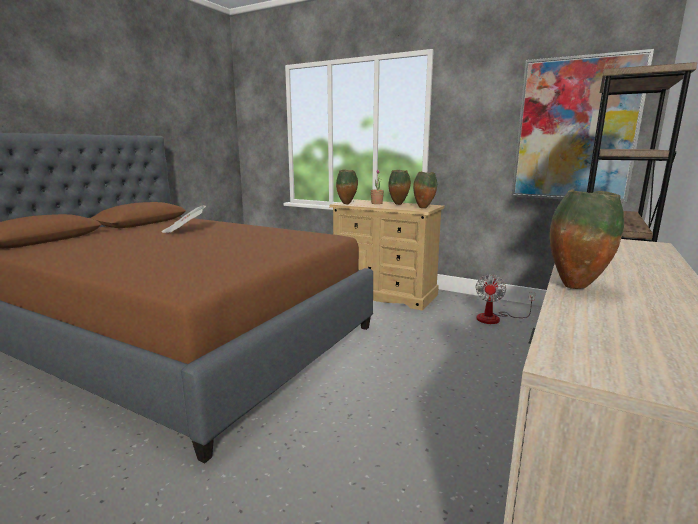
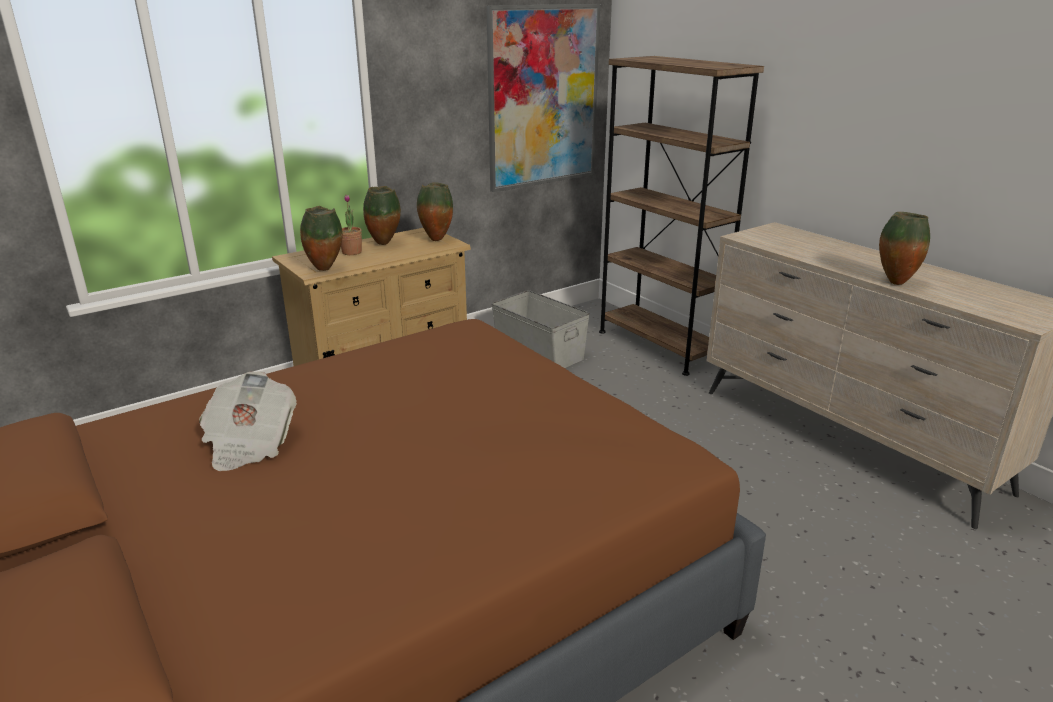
camera: 65 degrees left, 10 degrees up
fan [475,274,535,324] -> grey storage box [491,290,590,368]

